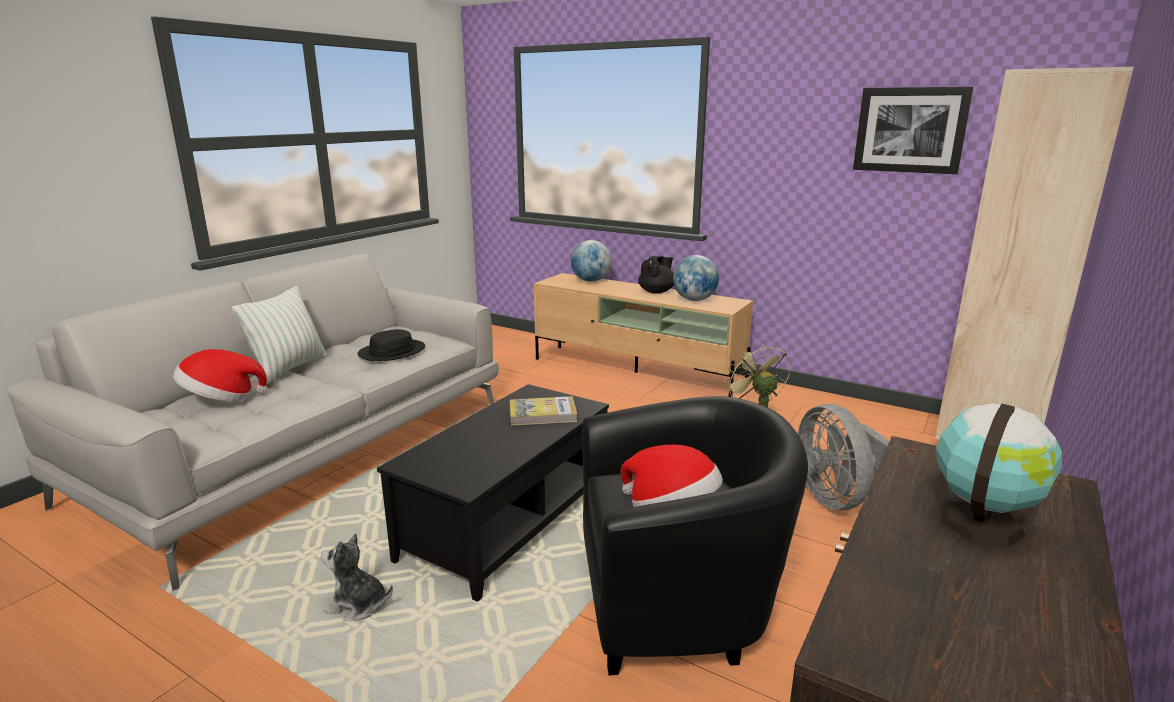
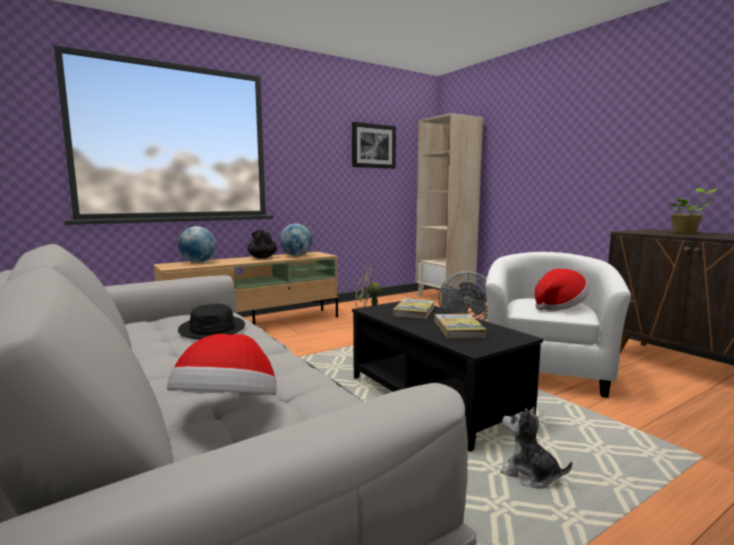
camera: 65 degrees left, 10 degrees down
pillow [232,286,327,384] -> none
plush toy [320,533,393,621] -> plush toy turned 90 degrees clockwise [500,407,572,489]
black armchair [582,396,808,676] -> white armchair [486,252,631,398]
globe [936,403,1062,547] -> potted plant [669,188,717,234]
none -> book [435,314,487,338]

